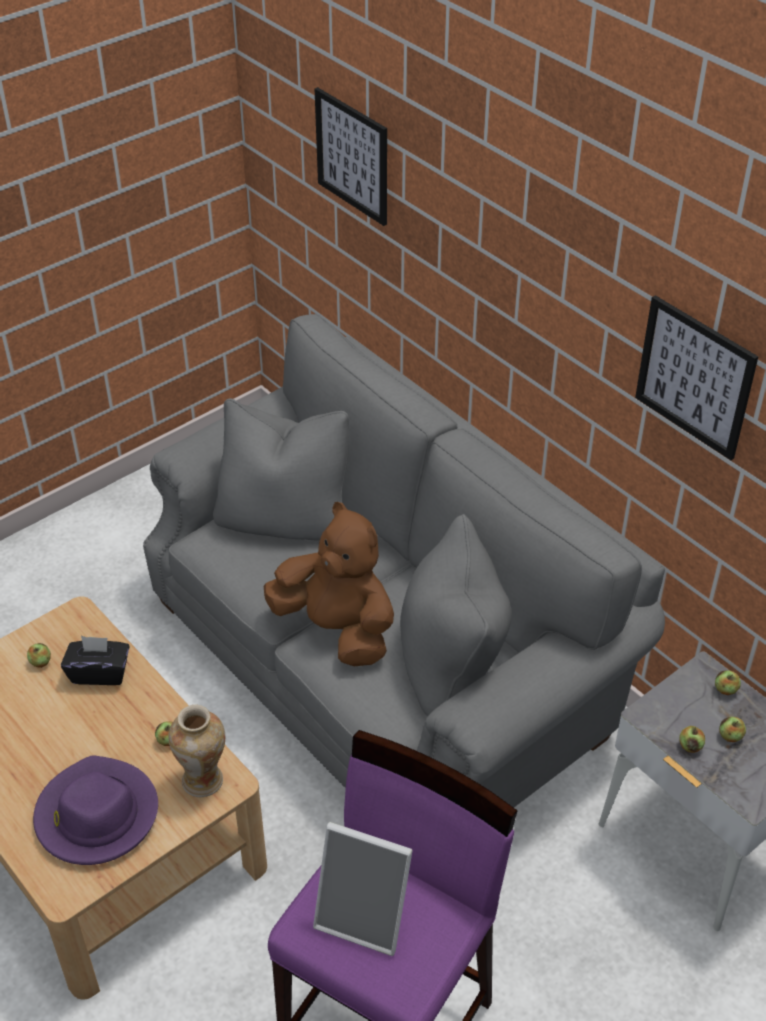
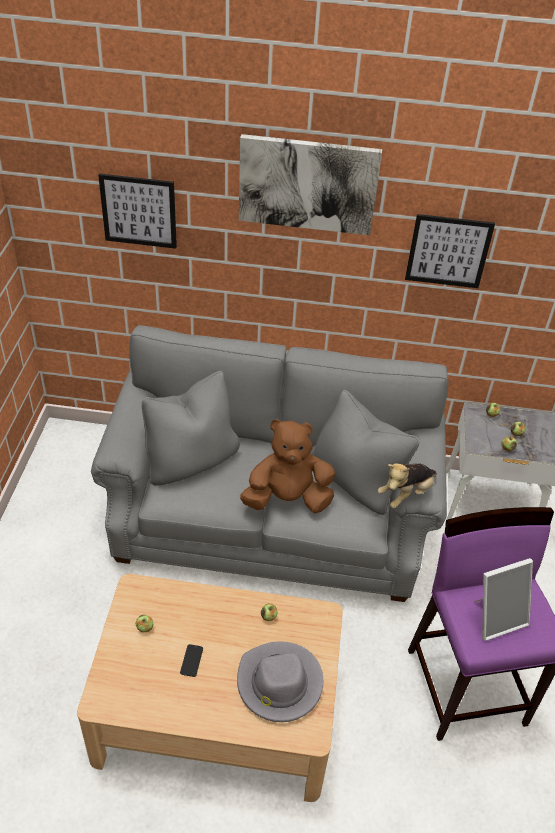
camera: 45 degrees left, 0 degrees up
purple hat [33,755,158,865] -> grey hat [237,642,323,722]
black tissue box [61,636,130,685] -> none
vase [168,705,225,797] -> none
none -> phone [180,644,203,677]
none -> picture [239,134,382,235]
none -> plush toy [378,463,437,509]

